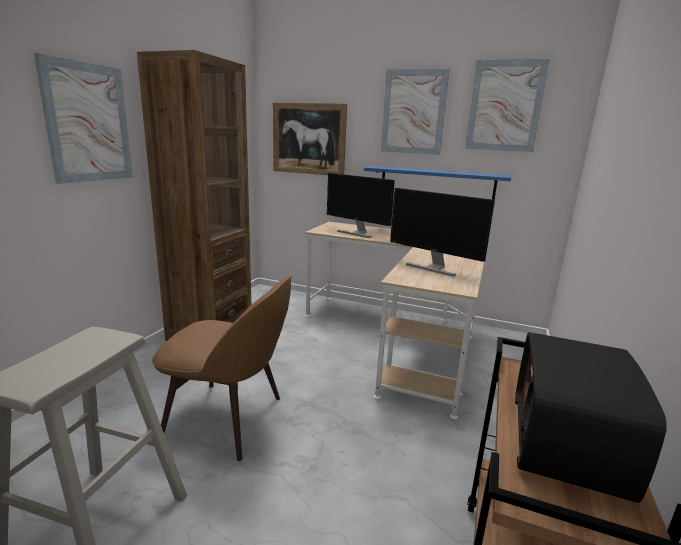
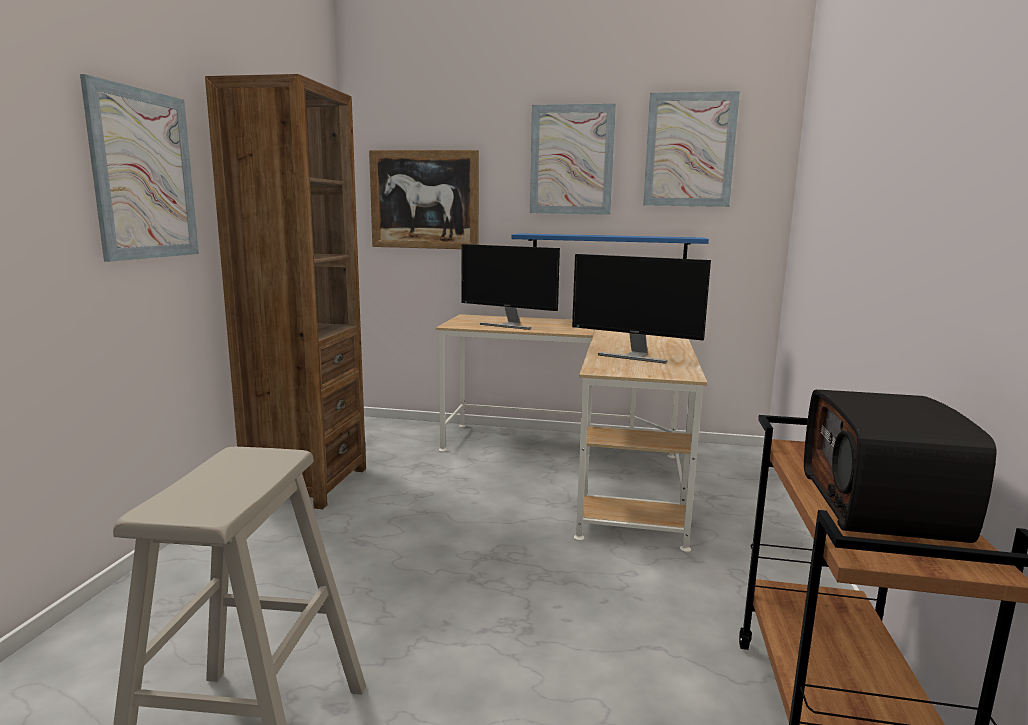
camera: 10 degrees left, 5 degrees down
brown chair [152,276,292,461] -> none

